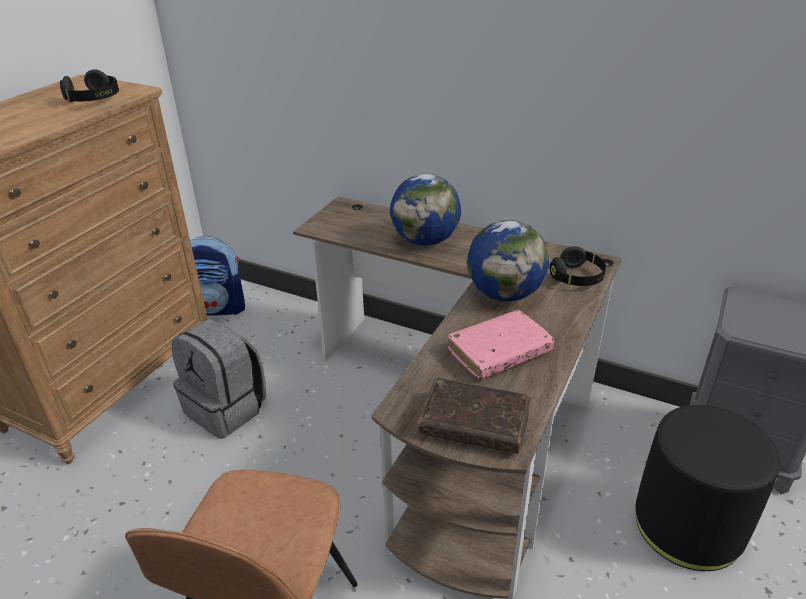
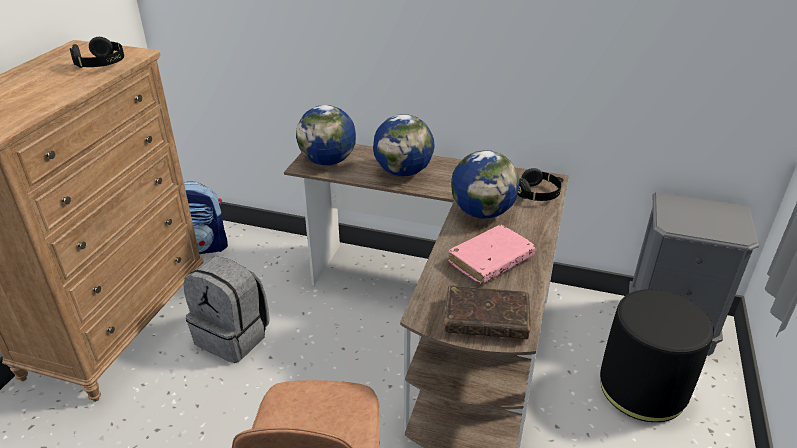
camera: 10 degrees left, 0 degrees up
none -> globe [296,105,356,166]

